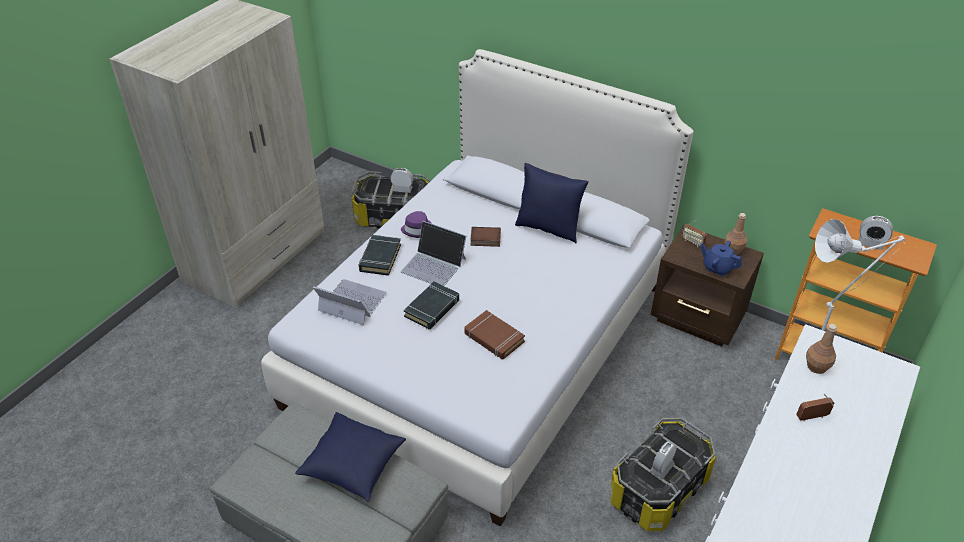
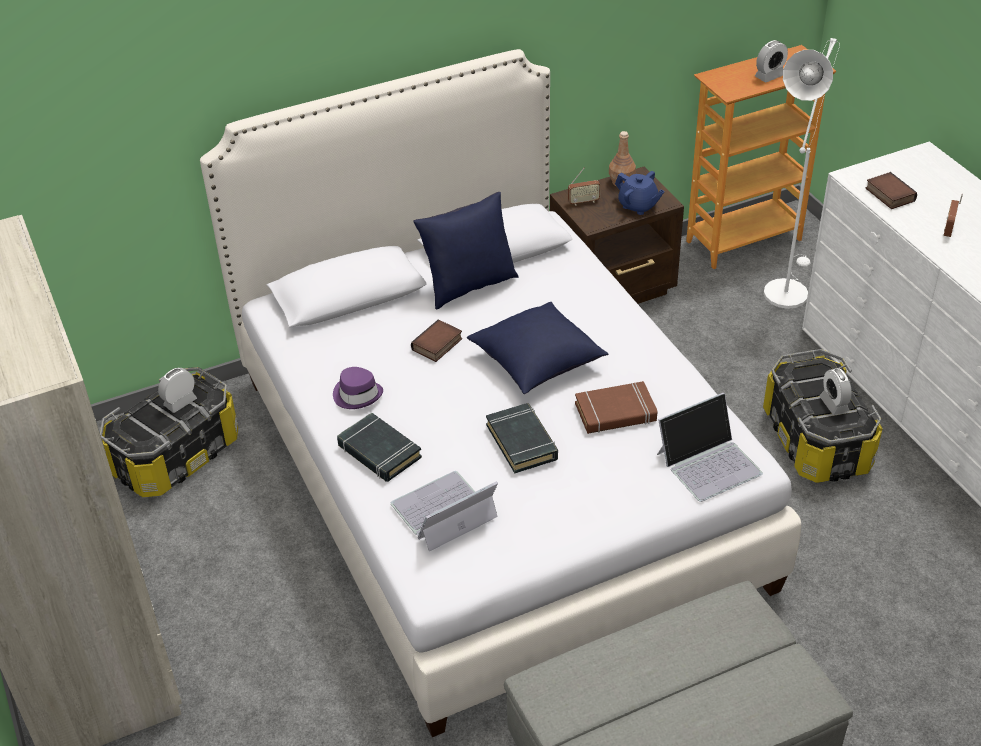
camera: 55 degrees left, 0 degrees up
blue pillow [295,412,406,502] -> blue pillow moved to [467,302,608,394]
laptop [400,221,466,286] -> laptop moved to [657,392,763,502]
blue teapot [700,241,742,276] -> blue teapot turned 120 degrees counterclockwise [615,171,665,215]
brown bottle [806,324,837,374] -> book [866,172,917,209]

